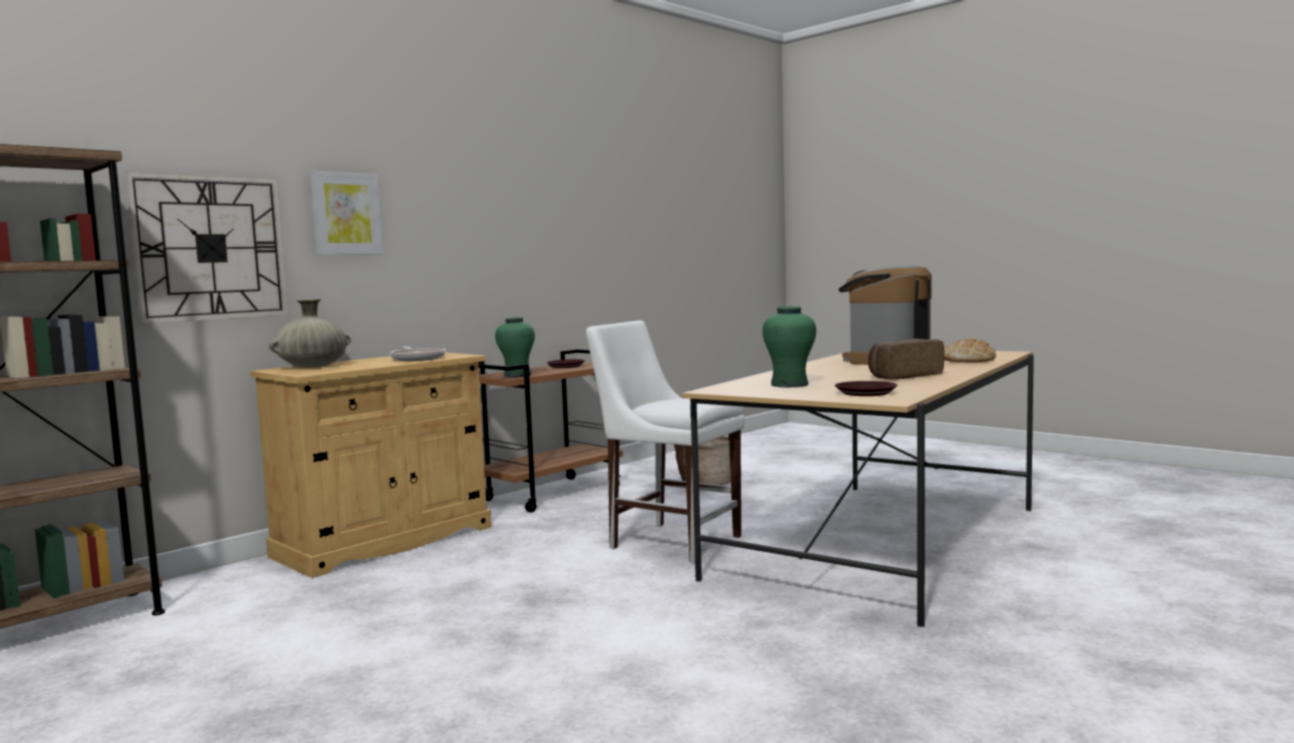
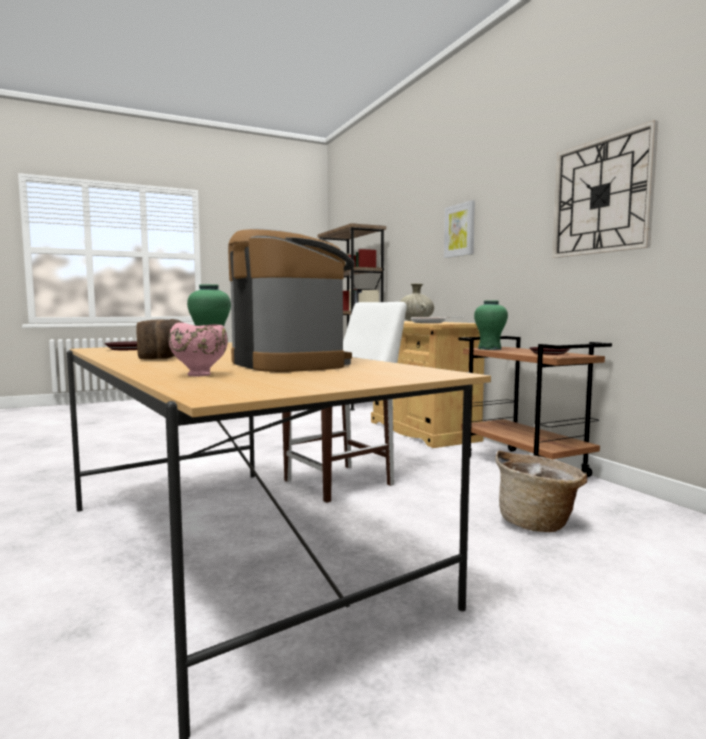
camera: 110 degrees right, 0 degrees up
wall clock [125,172,288,324] -> wall clock moved to [553,120,658,258]
bread [944,339,996,362] -> pink bowl [169,322,228,376]

